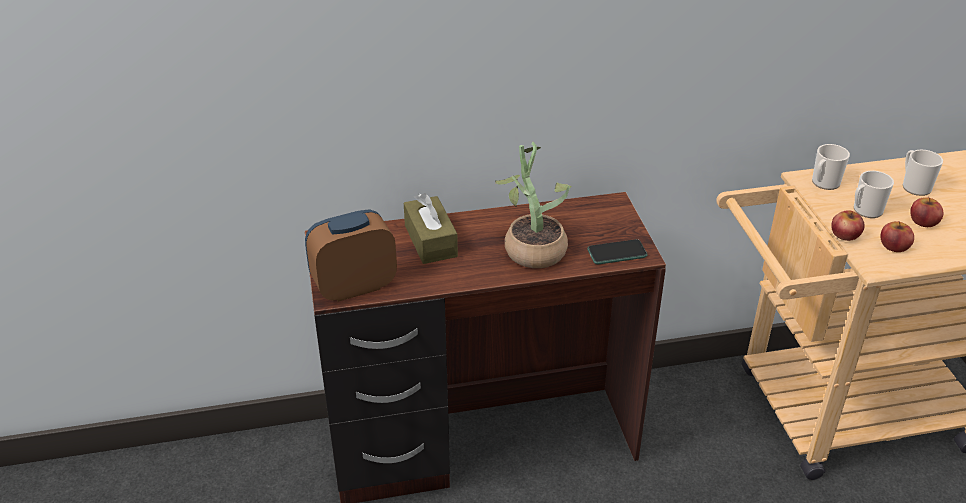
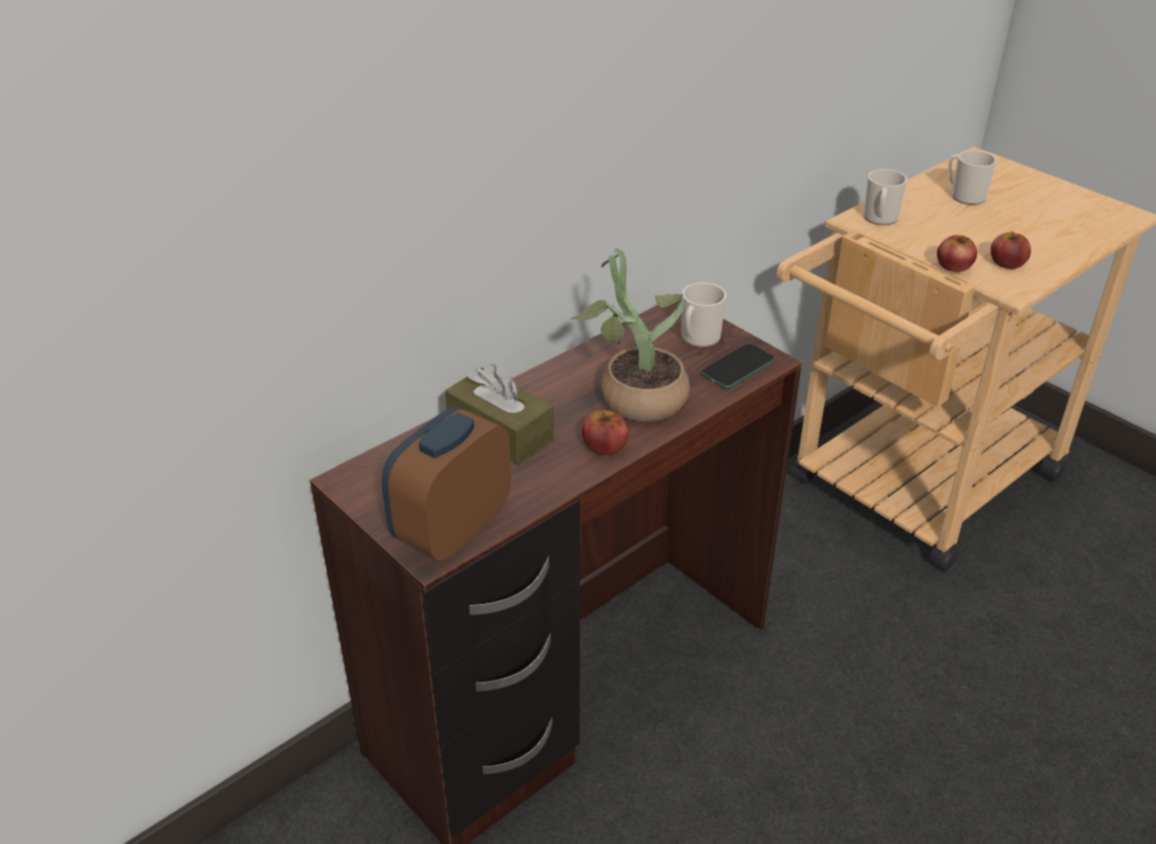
camera: 30 degrees left, 0 degrees up
mug [854,171,894,218] -> mug moved to [681,283,726,347]
apple [910,197,943,227] -> apple moved to [582,410,629,455]

